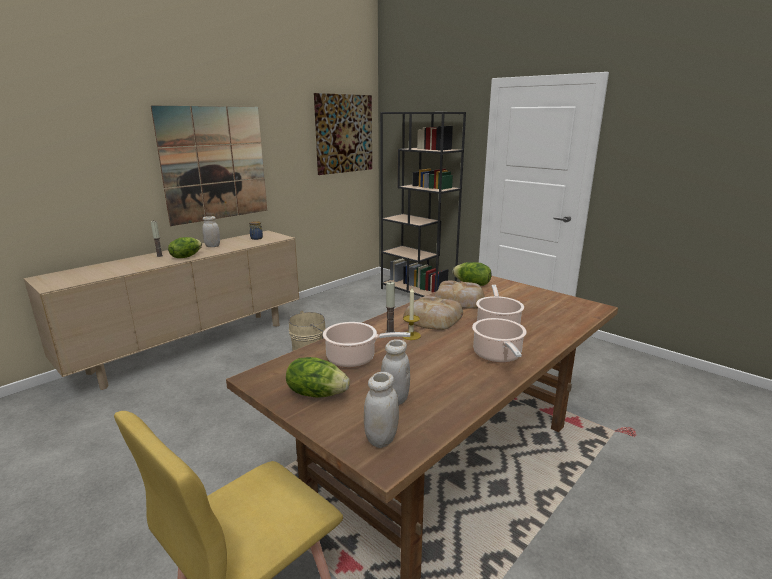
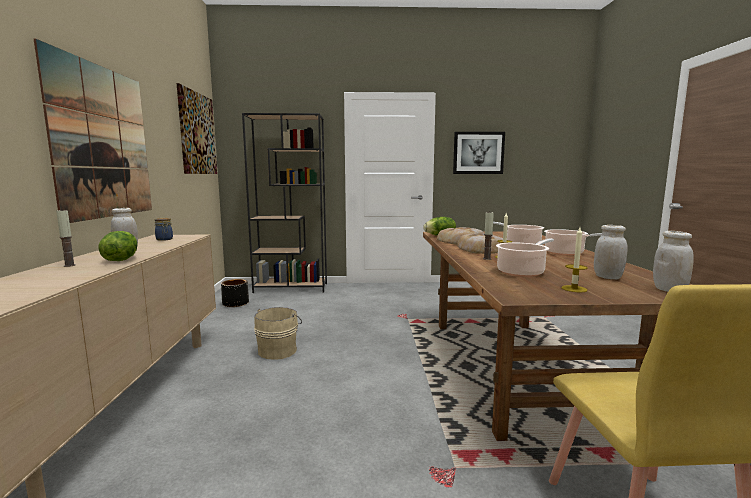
camera: 45 degrees left, 10 degrees down
lettuce [286,357,350,398] -> candle [562,228,588,292]
none -> black planter [221,279,249,307]
none -> picture [453,132,505,174]

